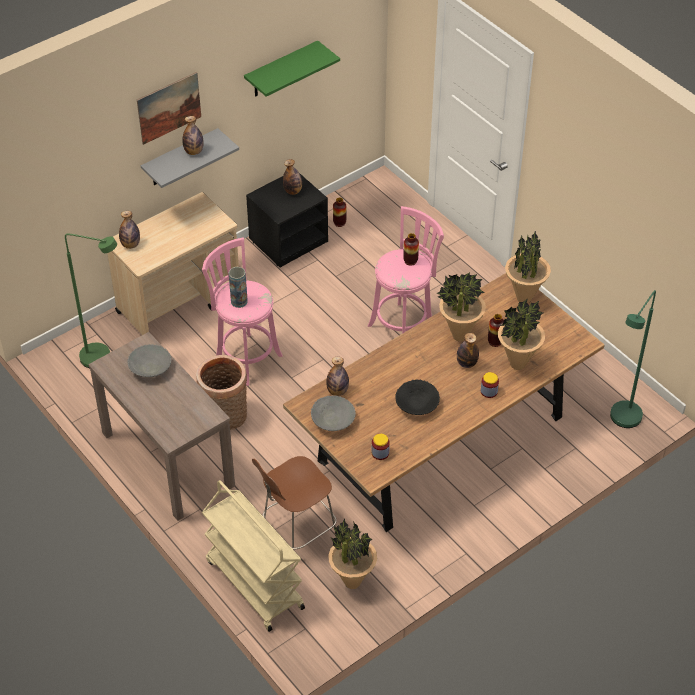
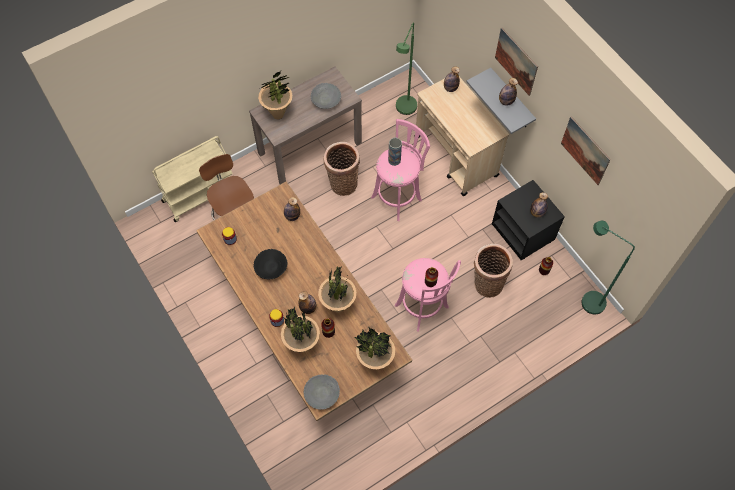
camera: 95 degrees right, 15 degrees up
green shelf [244,40,340,97] -> picture [561,116,611,185]
grey bowl [311,395,356,431] -> grey bowl moved to [304,374,340,410]
potted plant [328,518,377,589] -> potted plant moved to [258,71,292,119]
green floor lamp [610,290,656,428] -> green floor lamp moved to [581,220,635,315]
none -> basket [474,244,513,298]

